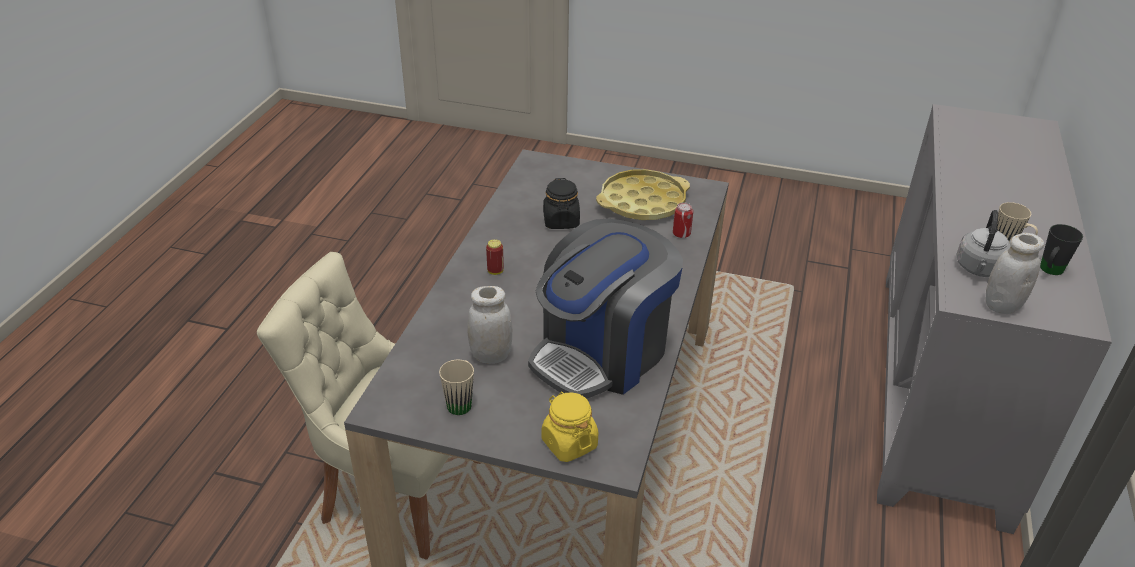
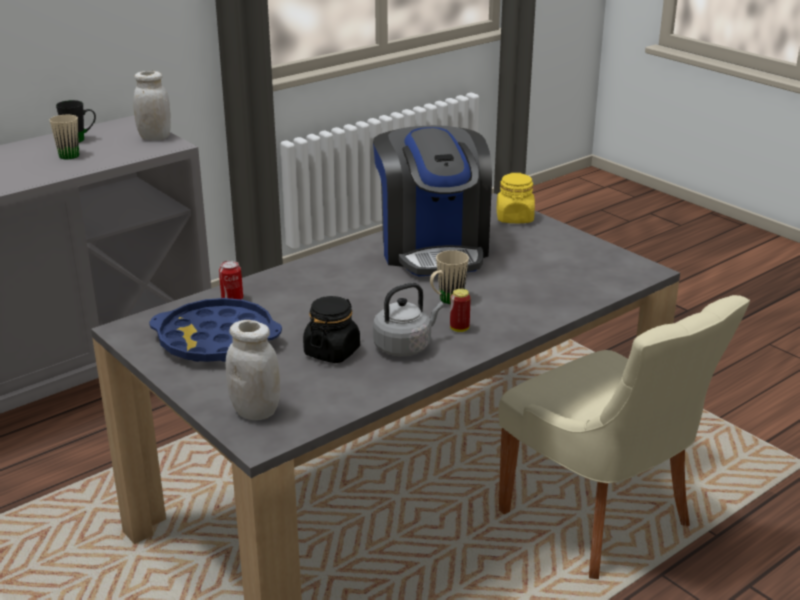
camera: 145 degrees left, 10 degrees down
beige mug [439,359,474,415] -> beige mug moved to [430,250,469,304]
white jar [468,286,512,364] -> white jar moved to [226,320,280,420]
coffee machine [528,218,683,399] -> coffee machine turned 90 degrees clockwise [373,125,492,276]
yellow tray [596,169,690,220] -> blue tray [149,298,282,362]
grey kettle [956,210,1010,277] -> grey kettle moved to [373,283,444,356]

